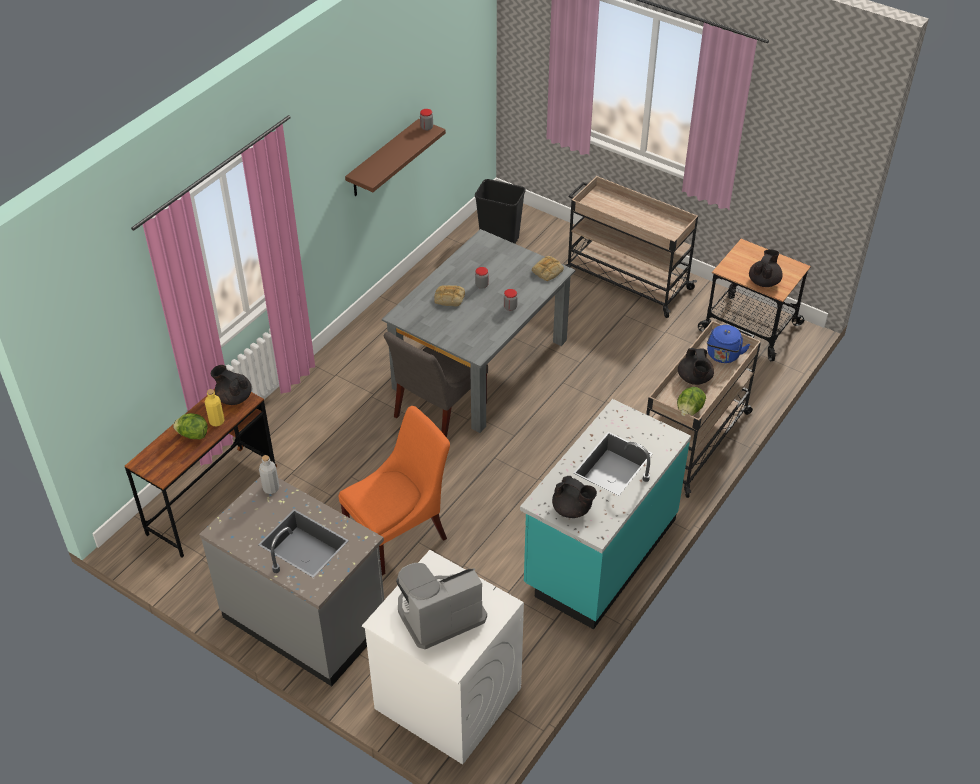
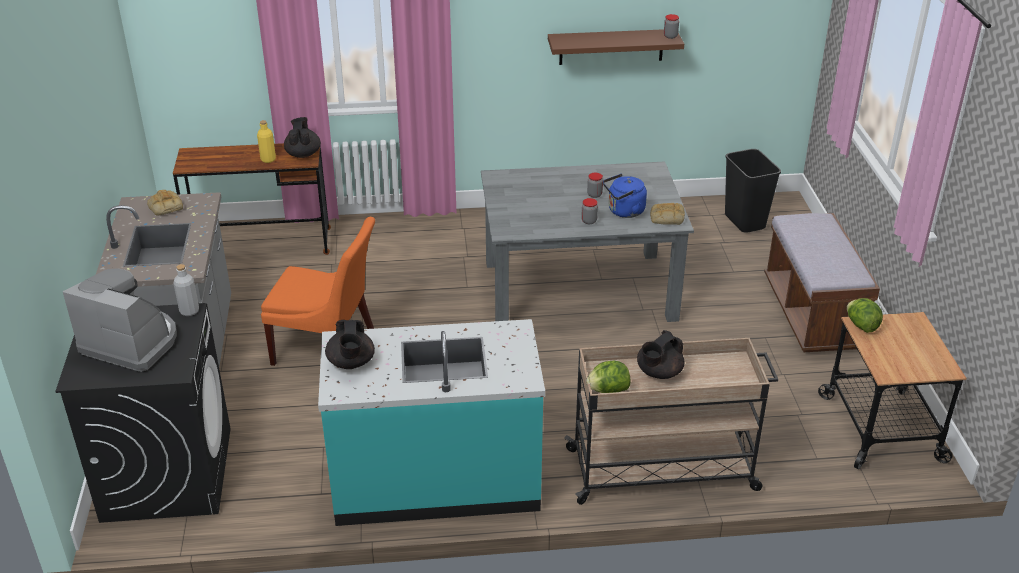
camera: 50 degrees right, 10 degrees down
lettuce [173,413,208,439] -> lettuce moved to [847,298,883,333]
grey bottle [259,455,279,494] -> grey bottle moved to [173,264,199,316]
white washing machine [362,550,524,764] -> black washing machine [55,303,231,523]
grey chair [383,332,488,438] -> none
bread [434,285,465,307] -> bread moved to [147,190,183,216]
beige cart [564,176,698,318] -> brown bench [764,213,880,352]
blue kettle [707,325,750,363] -> blue kettle moved to [603,174,647,218]
black teapot [749,249,783,287] -> none

